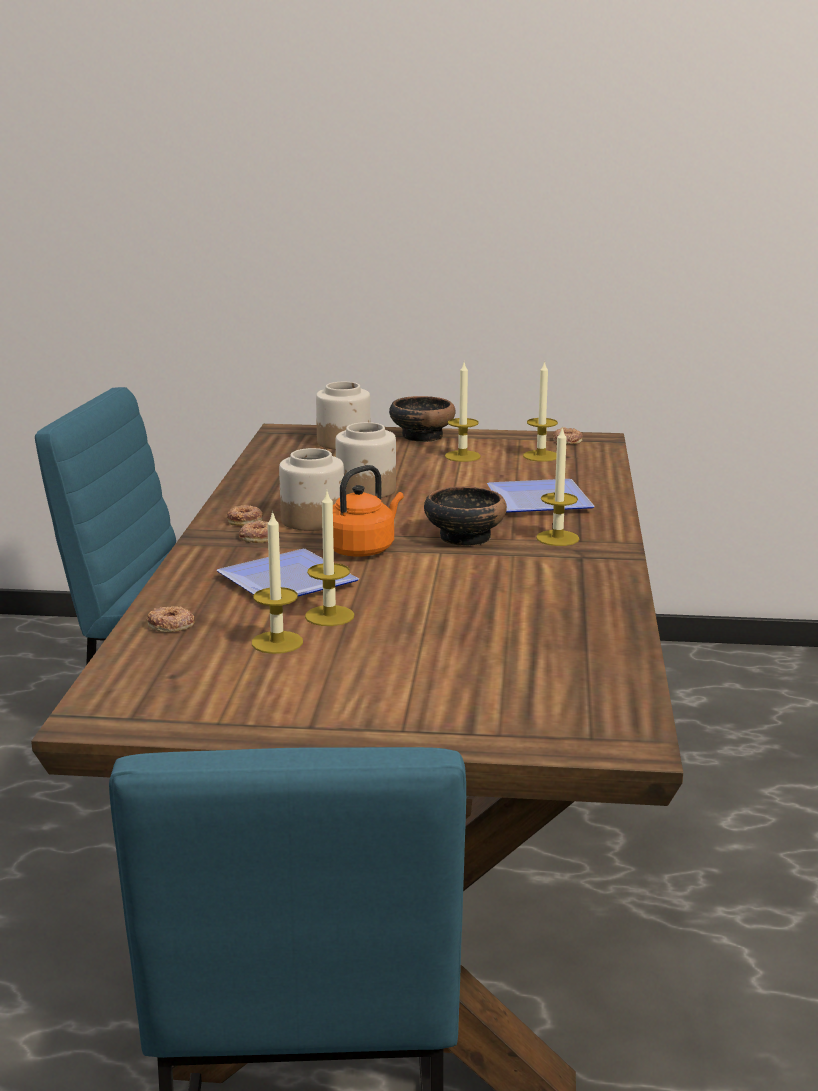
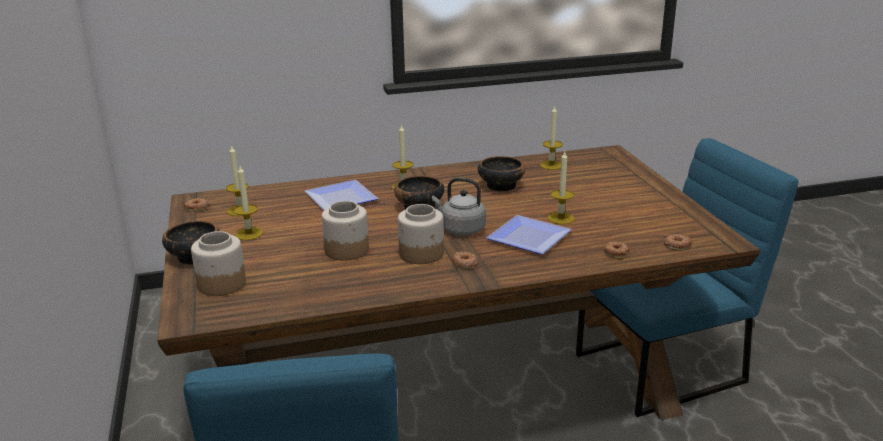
camera: 110 degrees left, 5 degrees up
donut [227,505,263,526] -> donut moved to [664,234,692,251]
candle [252,510,303,654] -> candle moved to [540,105,563,170]
orange kettle [333,465,404,557] -> grey kettle [432,178,486,236]
none -> bowl [478,156,525,192]

